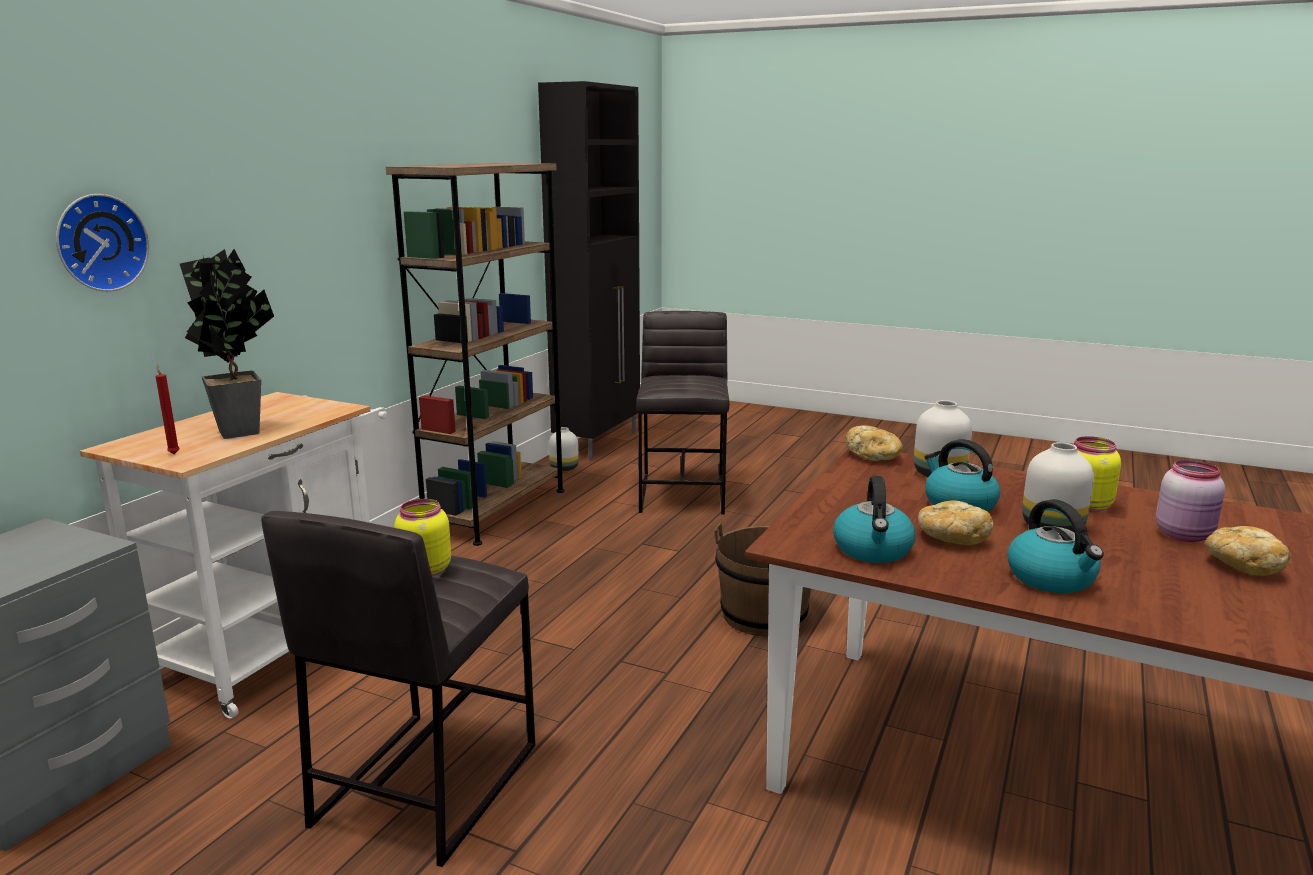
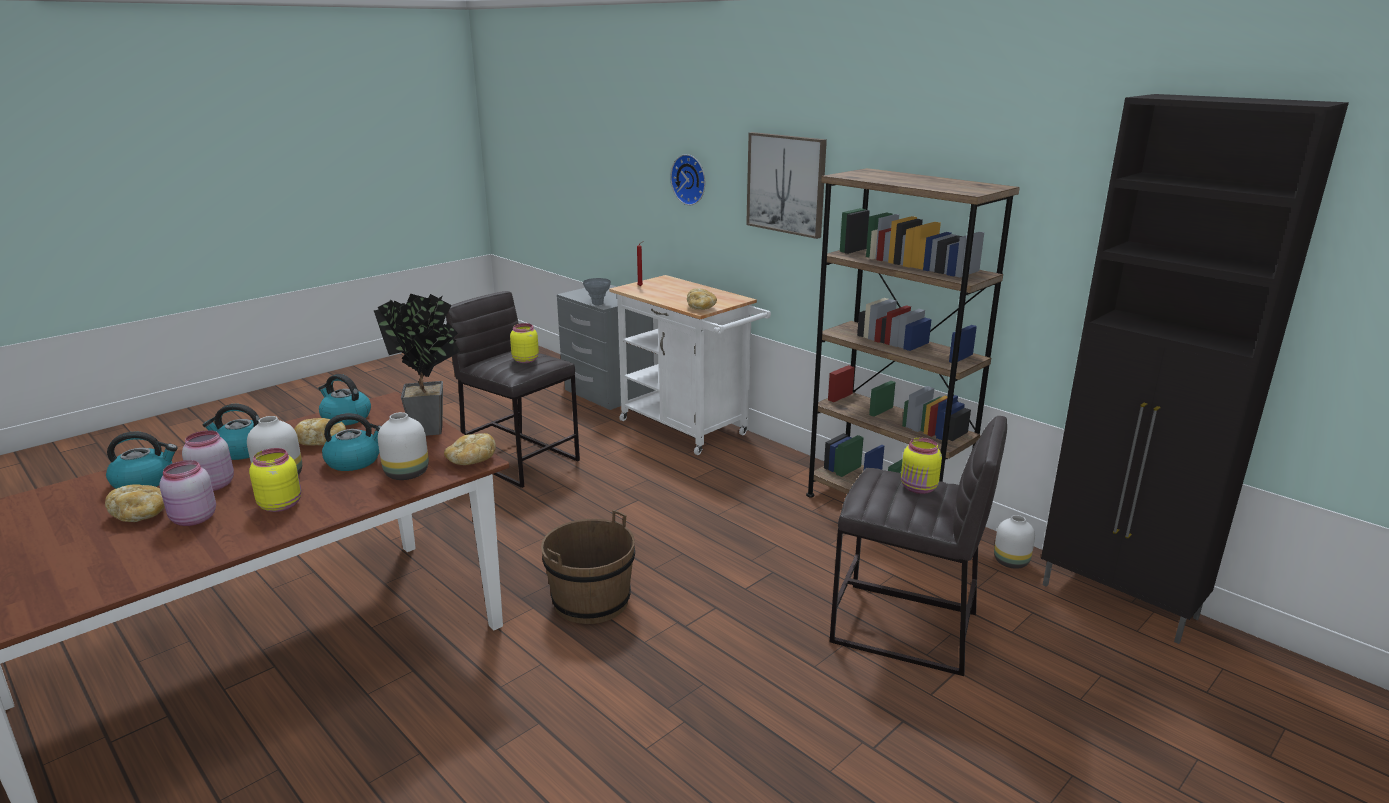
camera: 110 degrees right, 5 degrees up
potted plant [180,249,274,439] -> potted plant moved to [374,294,460,436]
none -> kettle [106,431,178,489]
none -> pink jar [182,430,234,491]
none -> grey vase [583,278,611,305]
none -> bread [687,288,717,310]
none -> picture [746,132,827,239]
none -> yellow jar [901,438,942,494]

